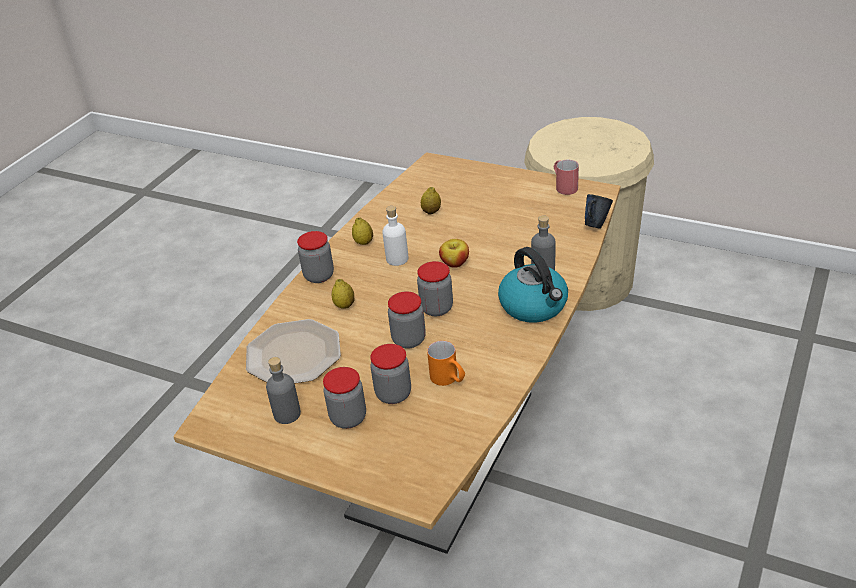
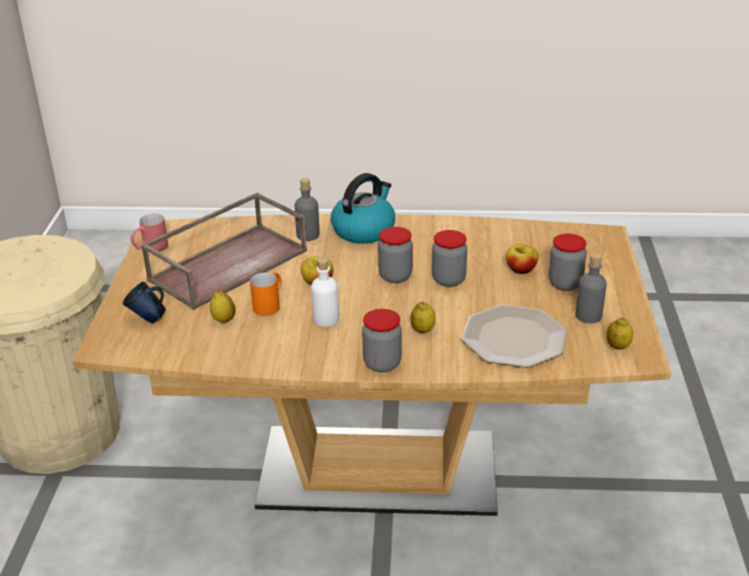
camera: 115 degrees left, 5 degrees down
lemon [352,217,373,245] -> lemon moved to [607,317,633,350]
jar [370,344,411,404] -> apple [506,244,539,274]
orange mug [427,341,465,386] -> orange mug moved to [250,272,282,316]
blue mug [585,194,613,229] -> blue mug moved to [122,282,166,324]
none -> brown tray [141,193,307,310]

